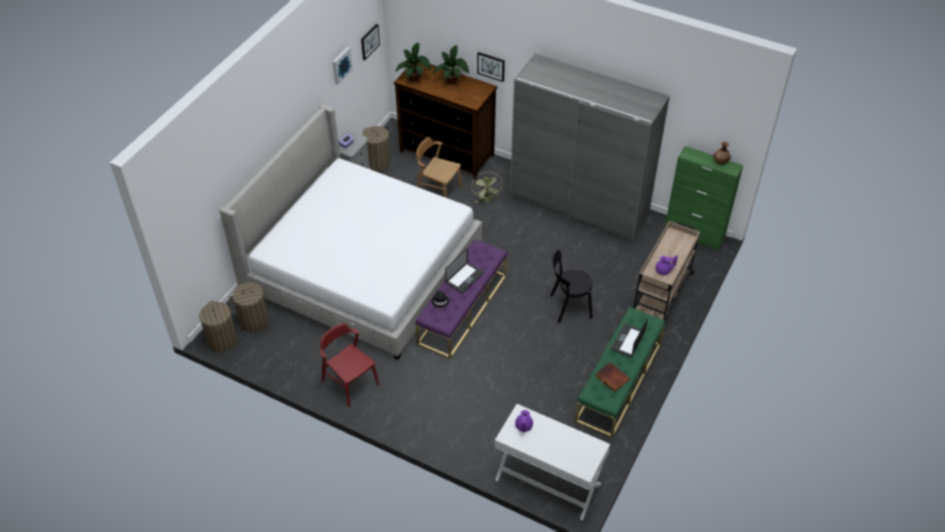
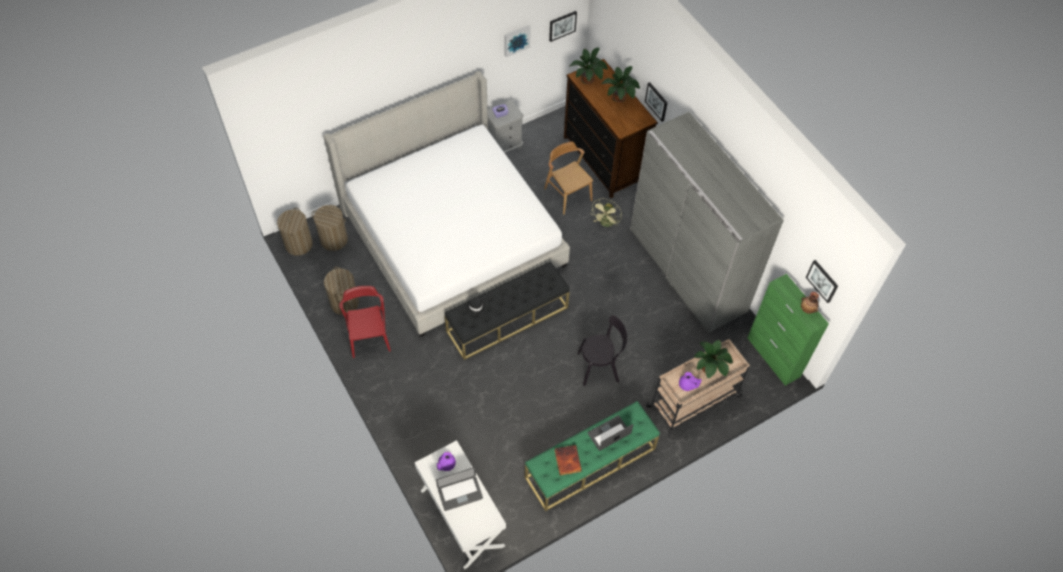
camera: 30 degrees right, 10 degrees up
laundry basket [362,126,391,171] -> laundry basket moved to [324,267,359,315]
purple bench [415,239,507,359] -> black bench [444,261,570,360]
laptop [445,248,484,293] -> laptop moved to [436,467,483,511]
black chair [550,250,593,323] -> black chair turned 150 degrees clockwise [577,315,627,386]
none -> potted plant [694,340,733,378]
none -> picture [806,260,838,303]

